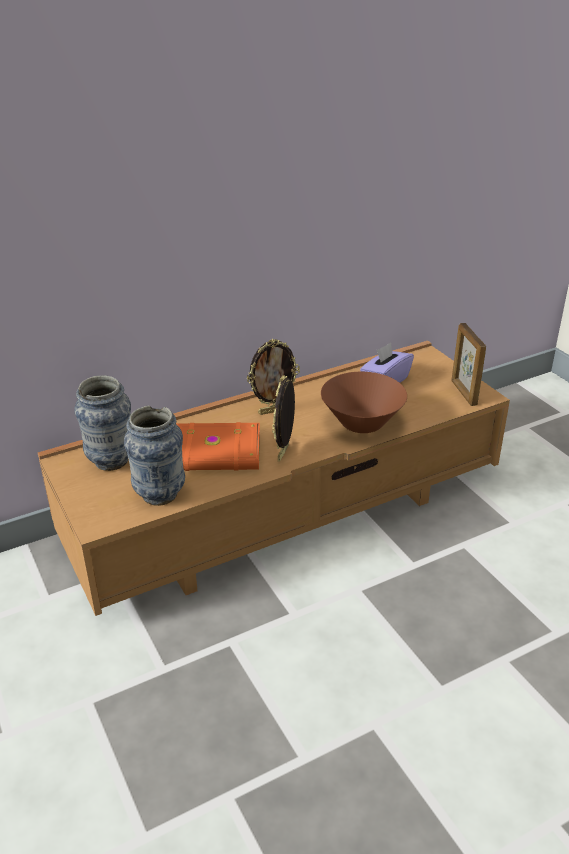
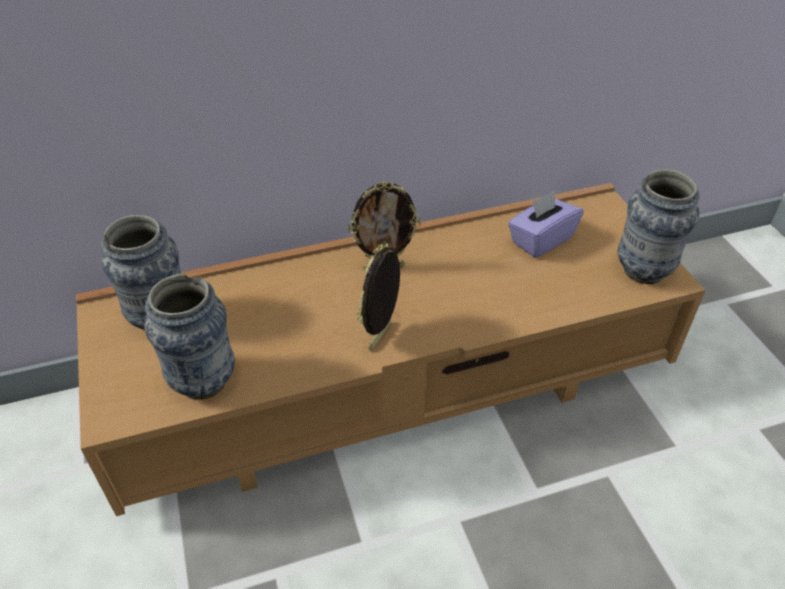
camera: 10 degrees right, 10 degrees up
orange book [176,422,260,471] -> none
brown bowl [321,372,407,433] -> none
picture frame [451,323,486,406] -> vase [618,169,700,284]

